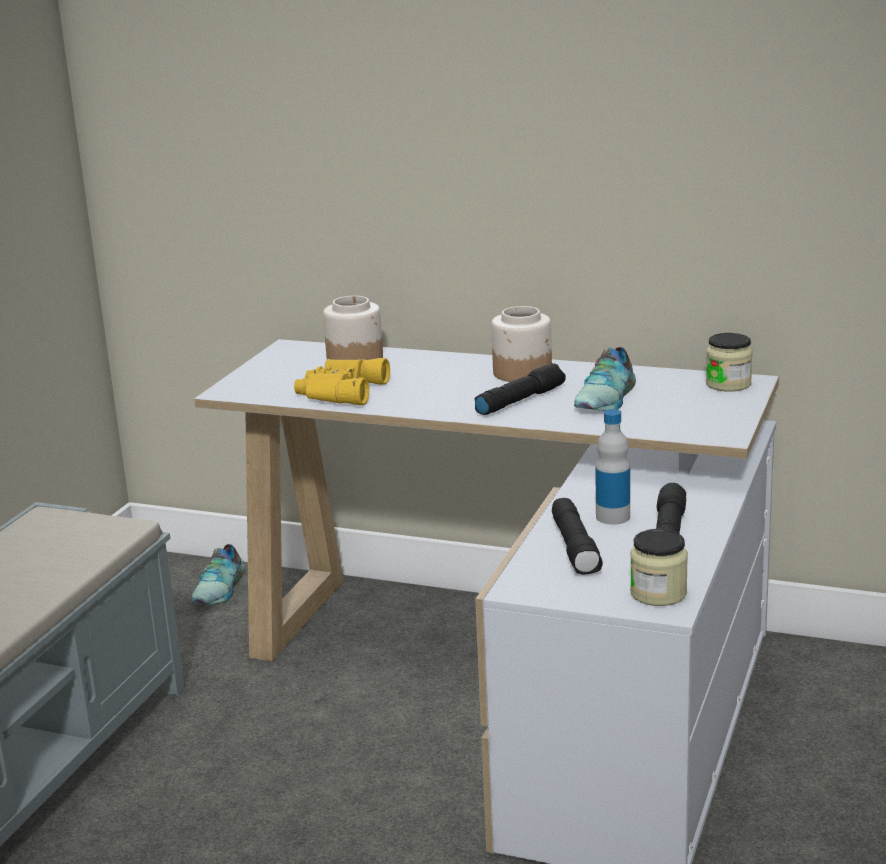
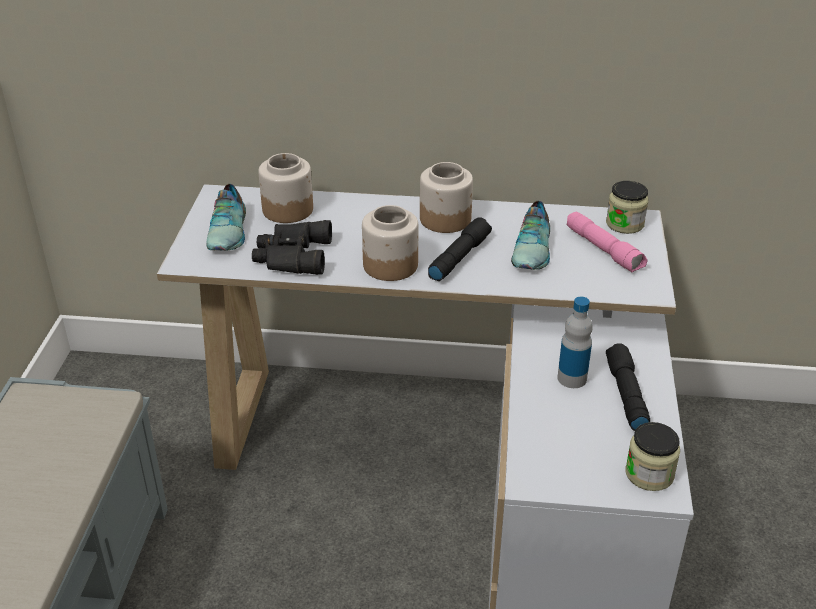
camera: 15 degrees left, 15 degrees up
shoe [192,544,245,604] -> shoe moved to [206,184,246,251]
yellow binoculars [294,358,390,405] -> black binoculars [252,220,332,275]
black flashlight [552,498,603,574] -> none
none -> jar [362,205,418,281]
none -> pink flashlight [567,212,647,272]

